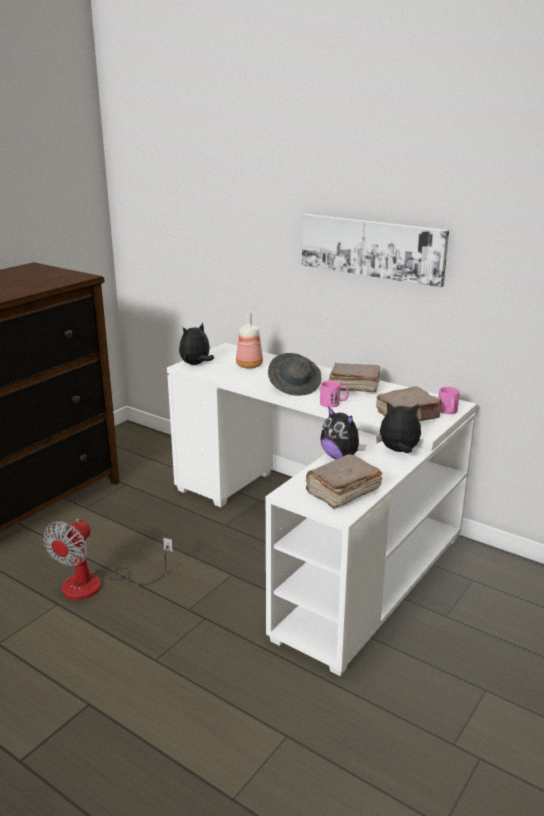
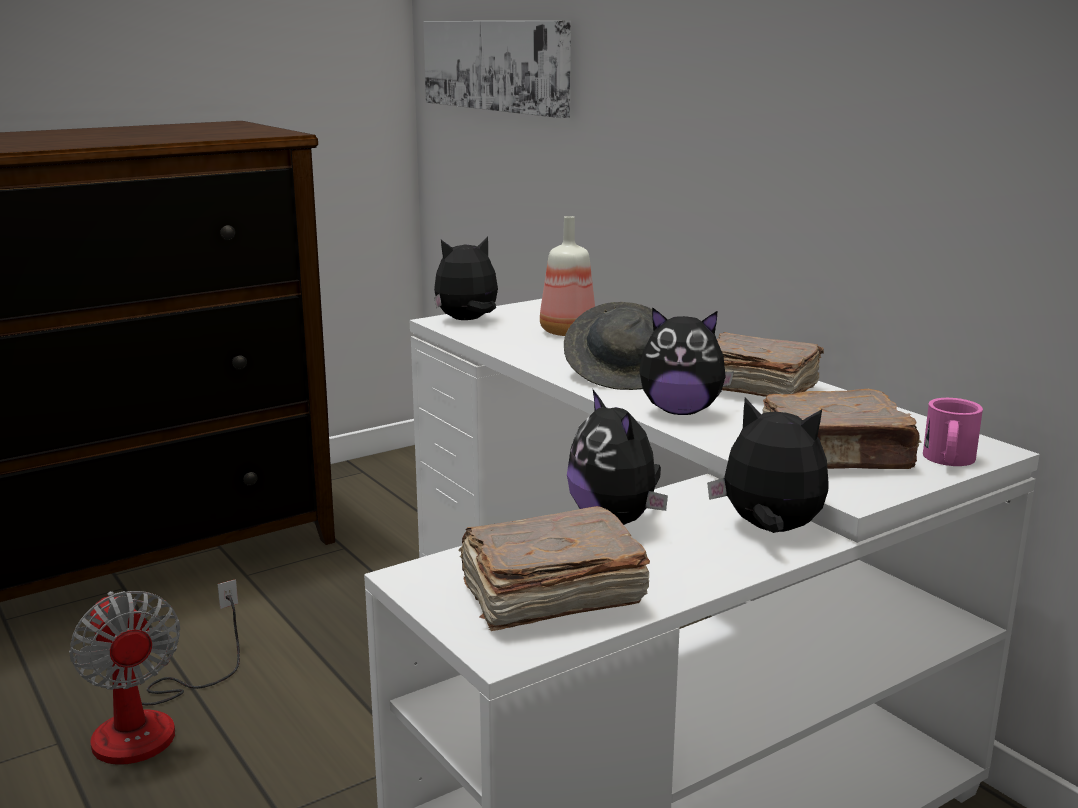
camera: 20 degrees right, 5 degrees down
fan [43,519,173,600] -> fan turned 75 degrees counterclockwise [69,579,240,765]
picture [302,214,449,287] -> picture moved to [423,21,571,118]
pink mug [320,381,349,408] -> plush toy [639,307,734,415]

